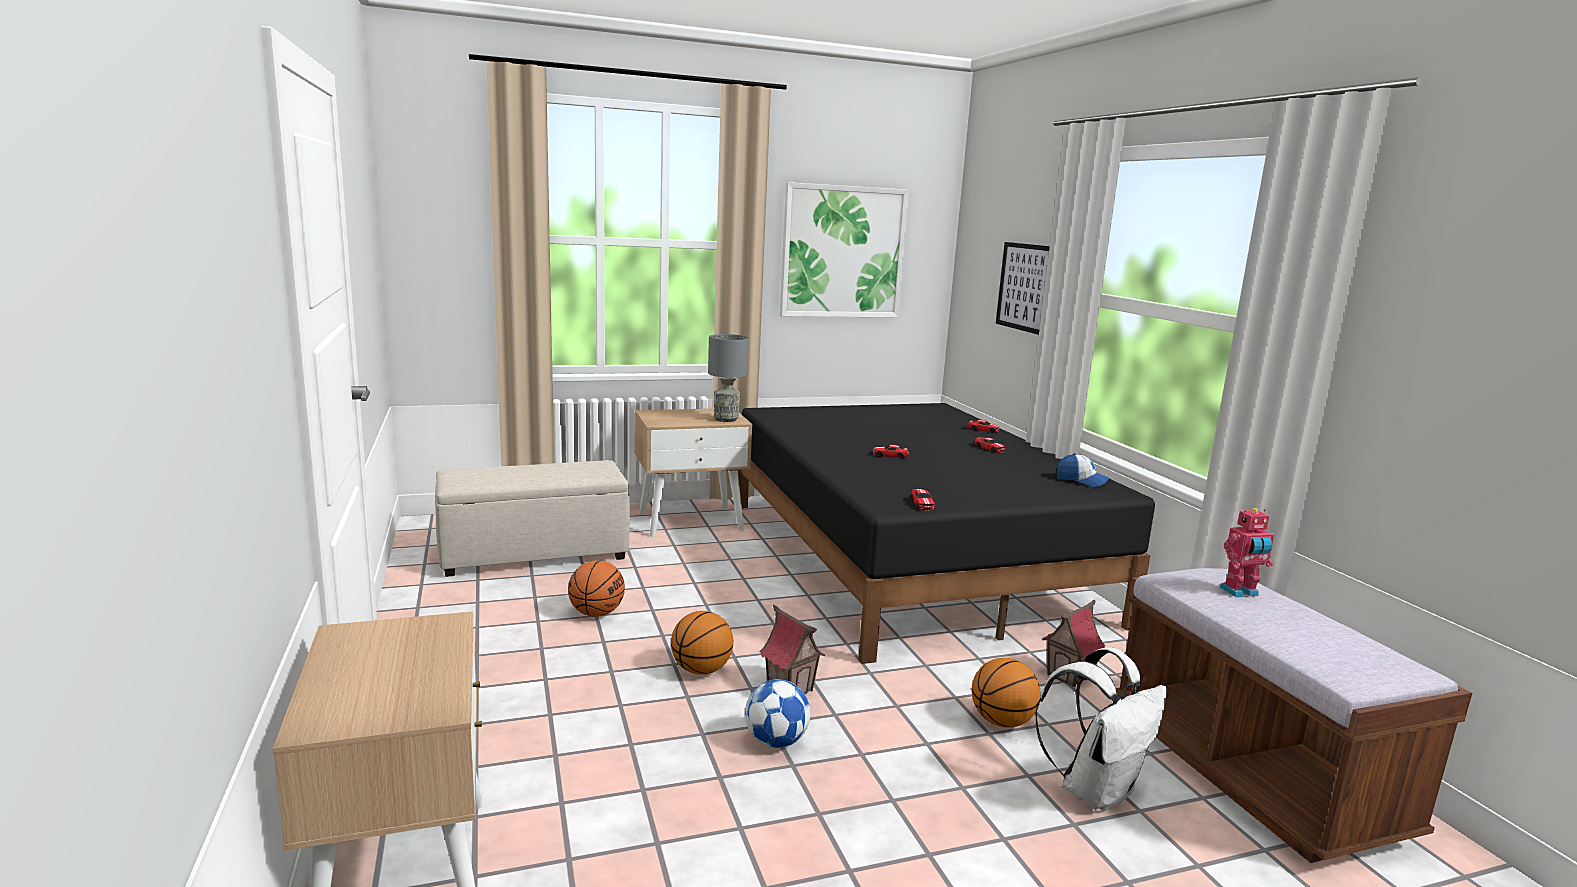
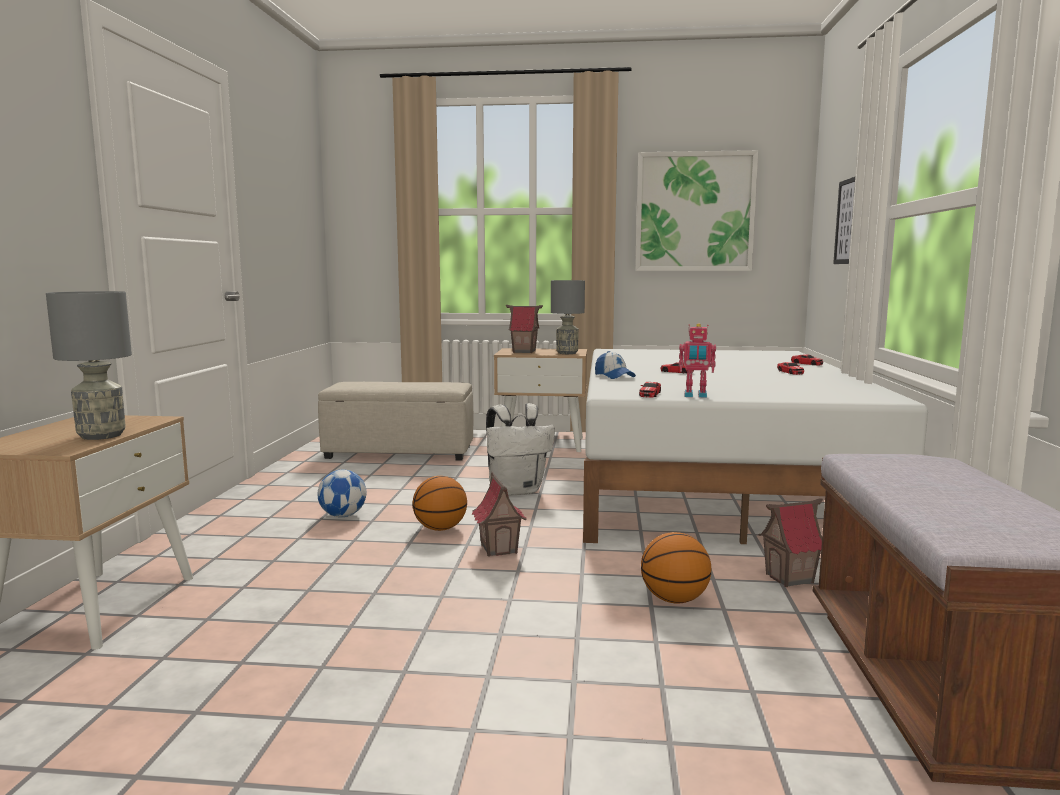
camera: 25 degrees right, 5 degrees down
basketball [568,560,625,617] -> none
black bed [737,403,1155,664] -> white bed [583,349,928,544]
football [745,679,811,748] -> football moved to [317,470,366,517]
white backpack [1035,648,1167,812] -> white backpack moved to [486,403,555,496]
cap [1057,453,1110,487] -> cap moved to [595,351,636,379]
toy robot [1220,508,1274,597] -> toy robot moved to [679,323,716,398]
none -> grey table lamp [46,291,132,440]
none -> toy house [506,305,543,353]

